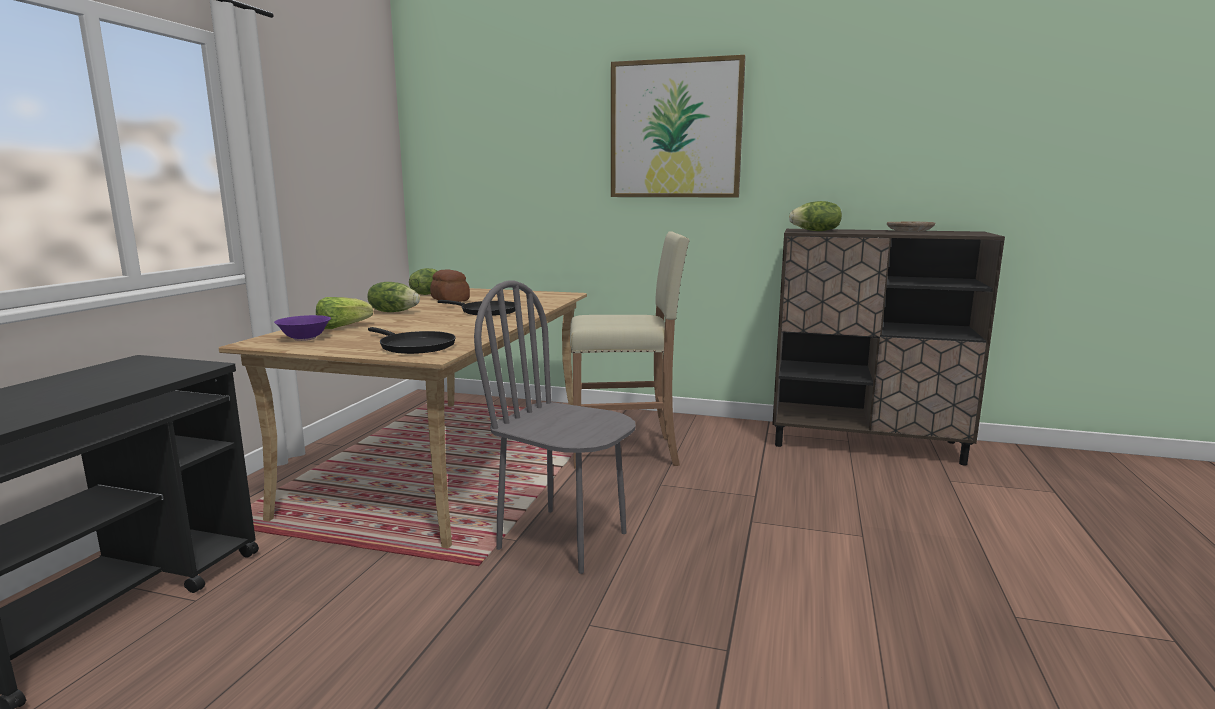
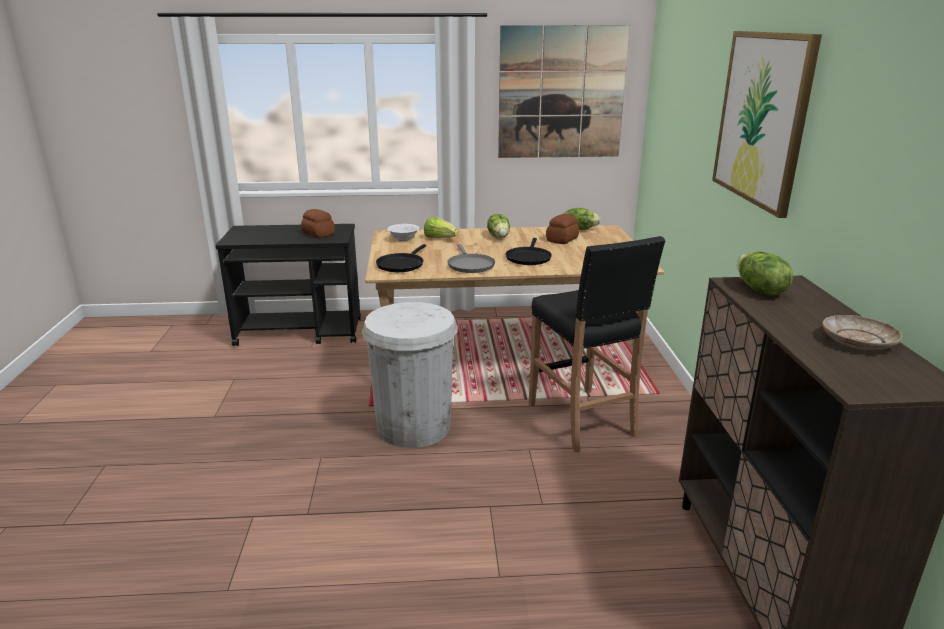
camera: 70 degrees right, 10 degrees up
purple bowl [274,315,331,341] -> white bowl [387,224,419,241]
grey chair [474,281,636,574] -> white trash can [362,302,457,448]
beige stool [570,231,690,469] -> black stool [529,236,665,453]
none -> bread [301,209,335,238]
none -> grey frying pan [448,244,495,273]
none -> picture [498,25,630,158]

